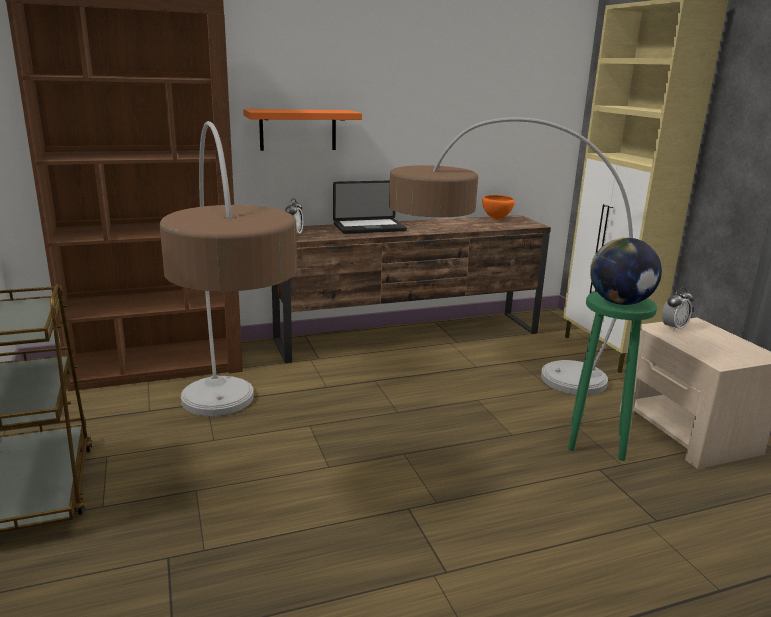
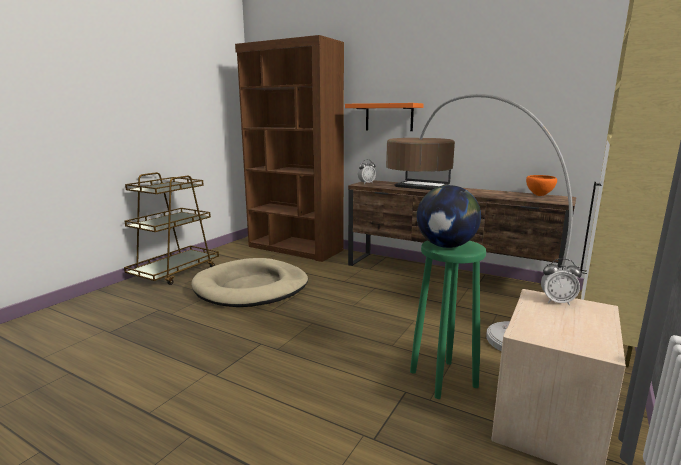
camera: 50 degrees right, 5 degrees down
floor lamp [160,121,297,416] -> beige dog bed [191,258,308,307]

